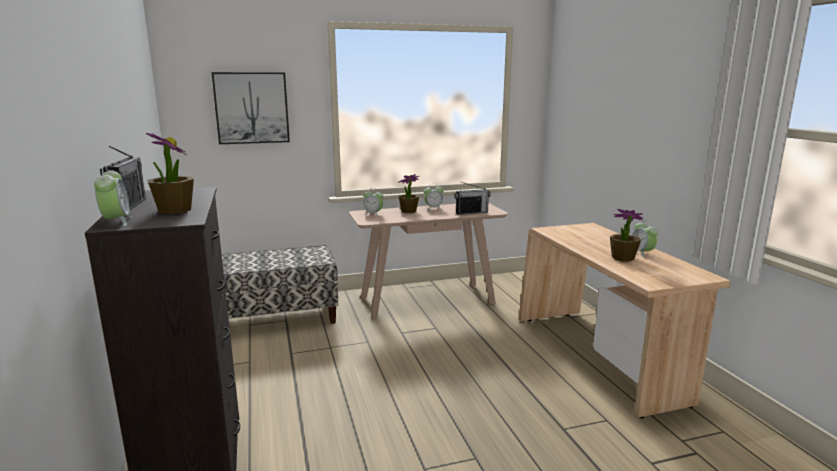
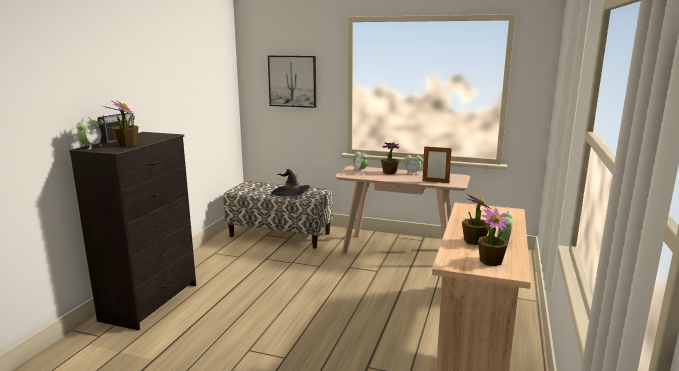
camera: 35 degrees right, 0 degrees up
radio [454,182,491,215] -> picture frame [423,145,452,183]
none -> black hat [272,169,310,196]
none -> potted plant [478,208,509,266]

